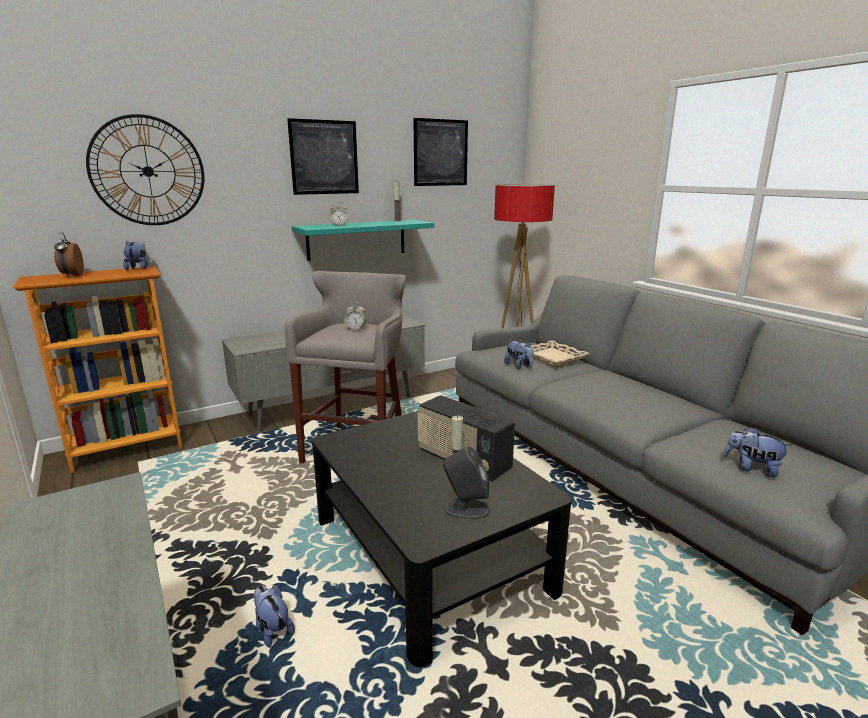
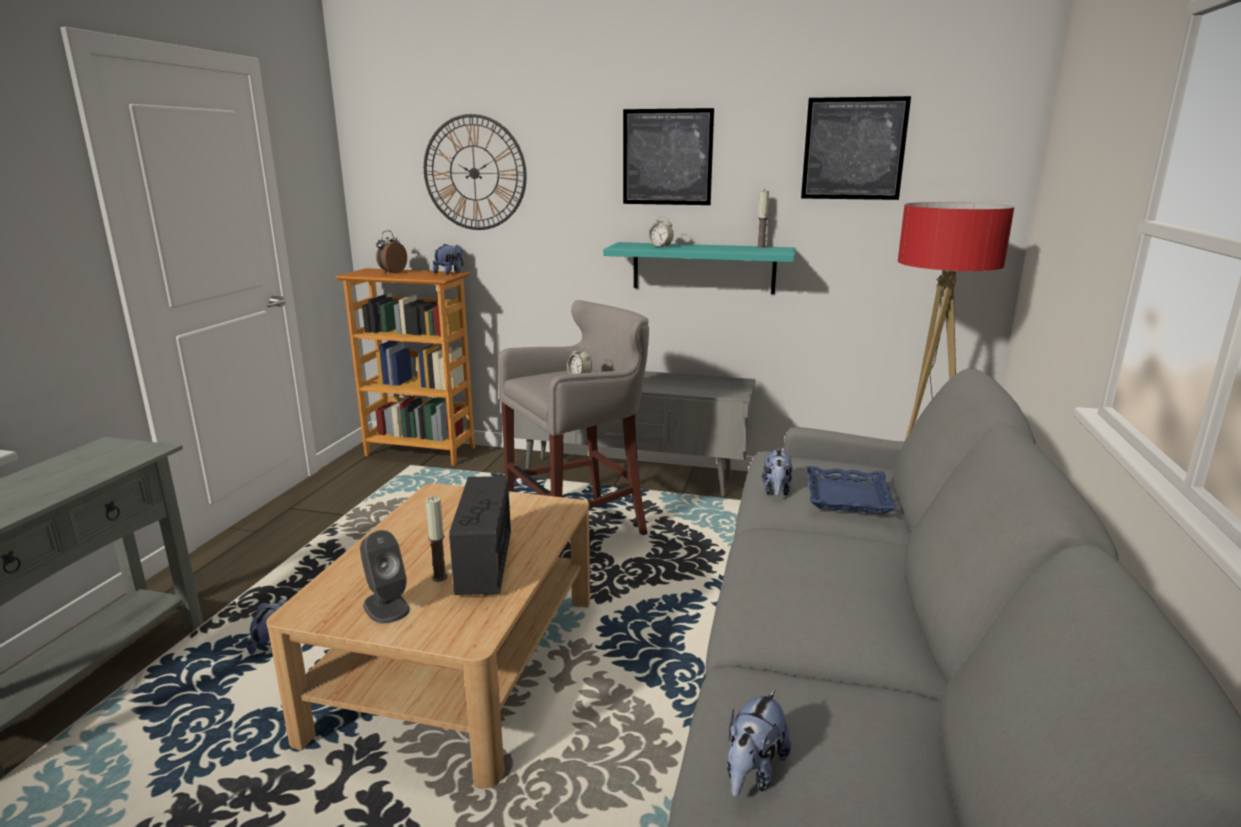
camera: 45 degrees right, 0 degrees up
black coffee table [312,411,572,667] -> beige coffee table [266,483,590,788]
beige tray [531,340,590,366] -> blue tray [807,466,897,514]
plush toy [723,427,792,478] -> plush toy turned 135 degrees counterclockwise [727,689,791,797]

